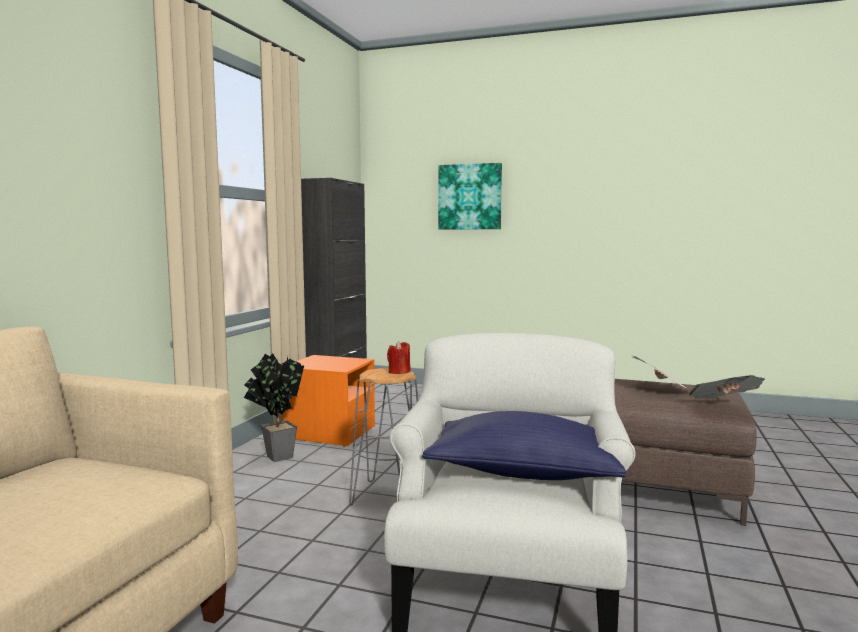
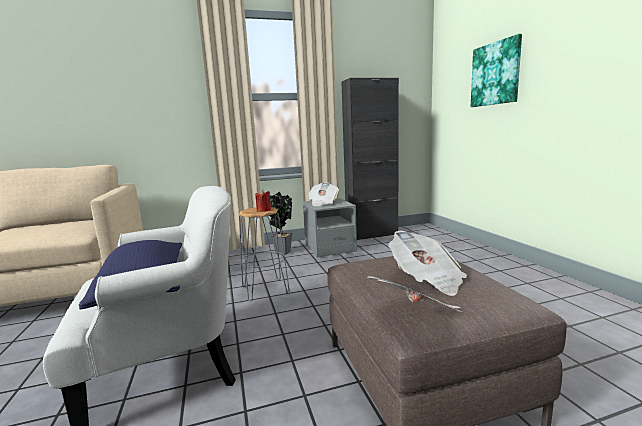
camera: 55 degrees right, 5 degrees up
orange nightstand [282,355,375,447] -> grey nightstand [303,198,357,258]
none -> newspaper [308,182,339,206]

